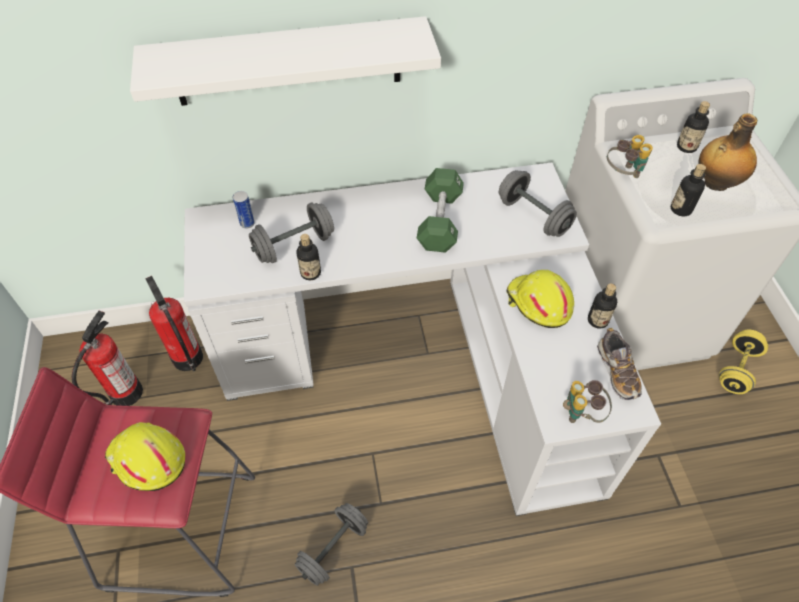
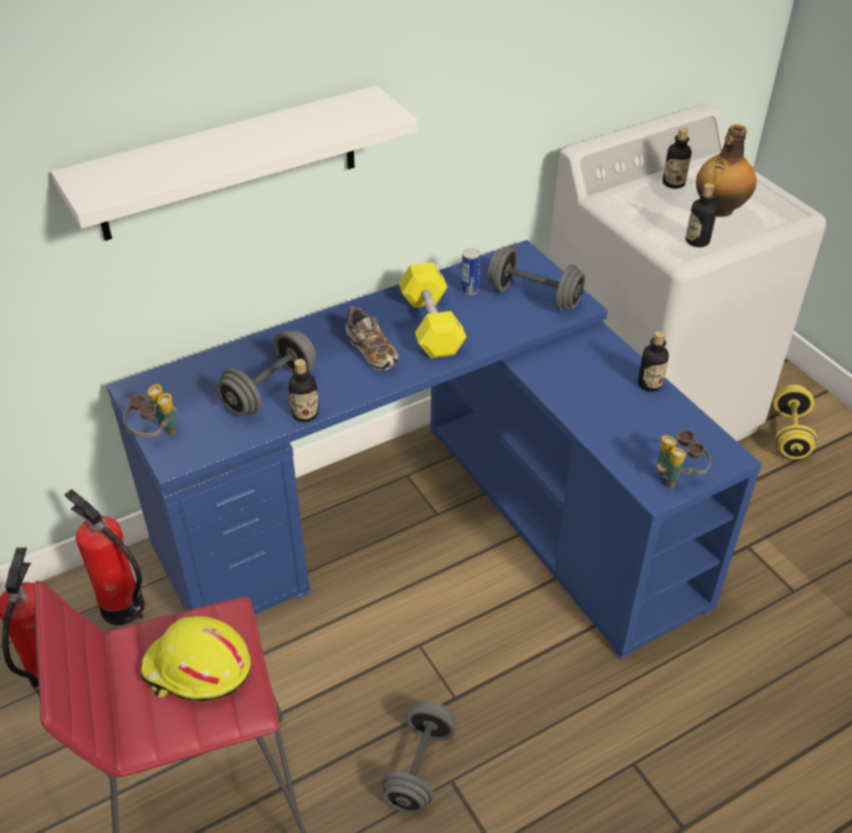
camera: 20 degrees left, 10 degrees down
white desk [184,163,661,516] -> blue desk [106,240,762,659]
can [233,191,255,229] -> can moved to [461,248,480,295]
green dumbbell [417,168,464,253] -> yellow dumbbell [399,262,466,358]
yellow hard hat [507,270,574,328] -> none
shoe [597,328,642,400] -> shoe moved to [346,306,399,371]
binoculars [607,135,653,178] -> binoculars moved to [123,384,177,437]

